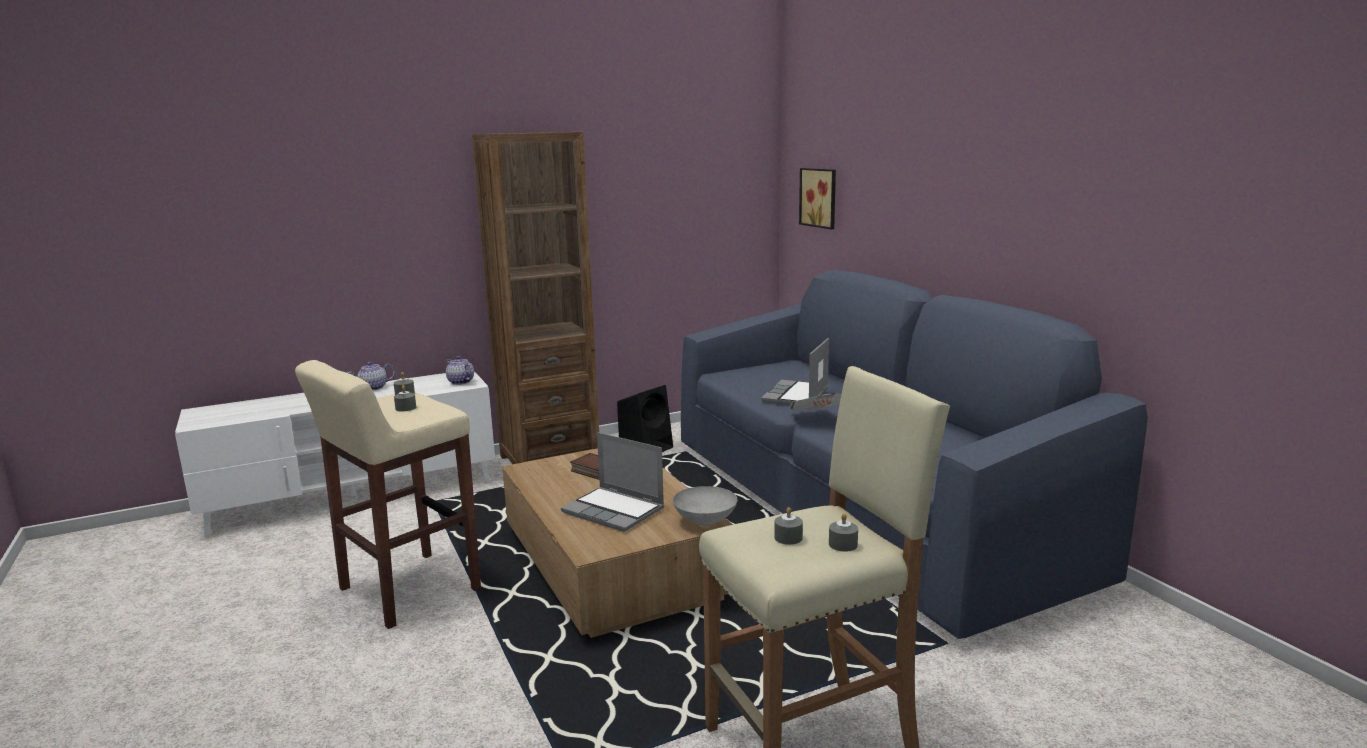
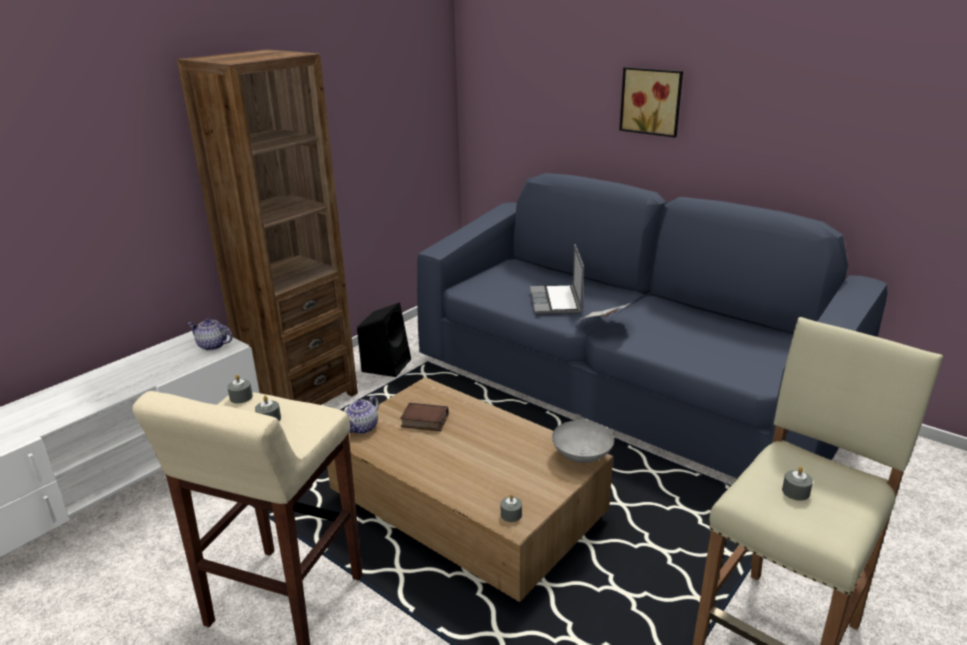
camera: 25 degrees left, 10 degrees up
teapot [347,362,395,391] -> teapot moved to [345,395,379,434]
laptop [561,432,664,532] -> none
picture [799,168,836,229] -> picture moved to [619,67,683,137]
grey candle [829,513,858,552] -> grey candle moved to [501,494,522,522]

